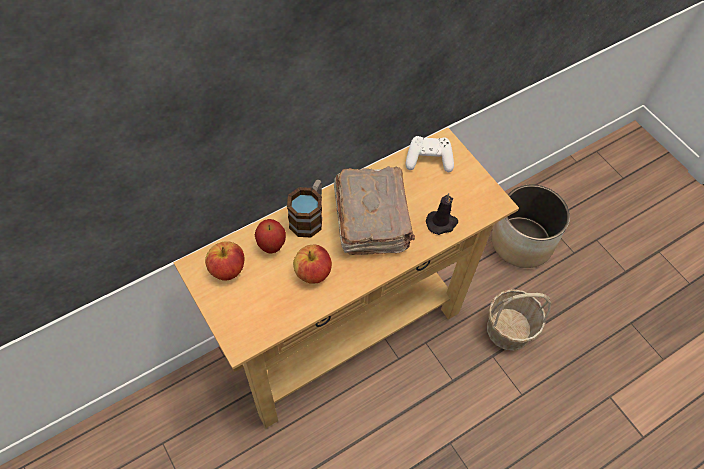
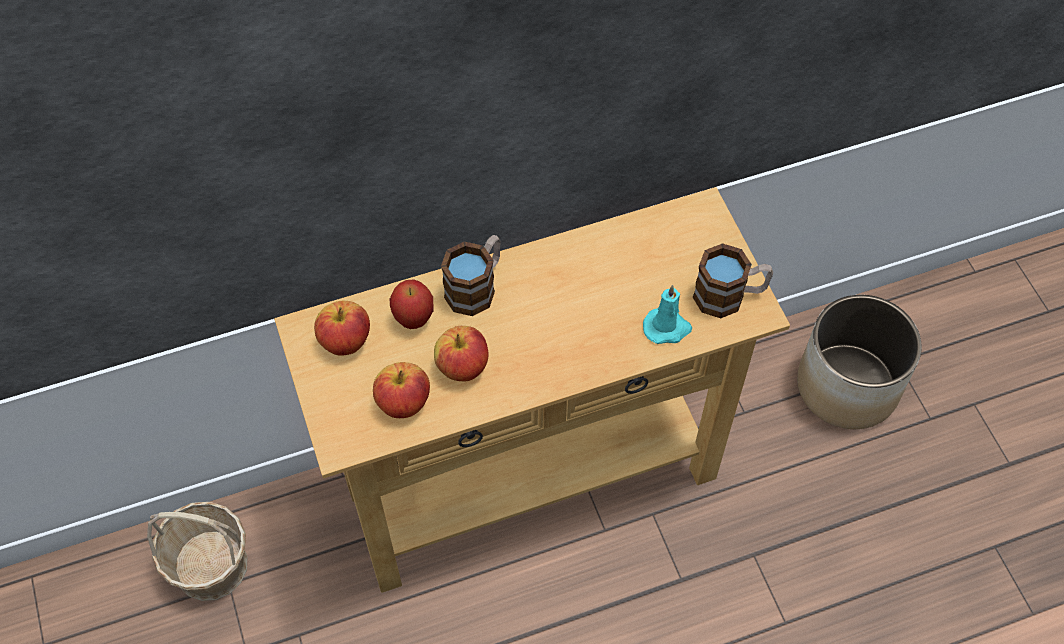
camera: 15 degrees right, 0 degrees up
brown book [334,166,415,255] -> none
white game controller [405,136,454,172] -> none
black candle [426,193,458,235] -> turquoise candle [643,285,692,344]
basket [487,289,551,351] -> basket moved to [147,502,247,601]
none -> apple [373,362,430,418]
none -> mug [693,243,773,318]

